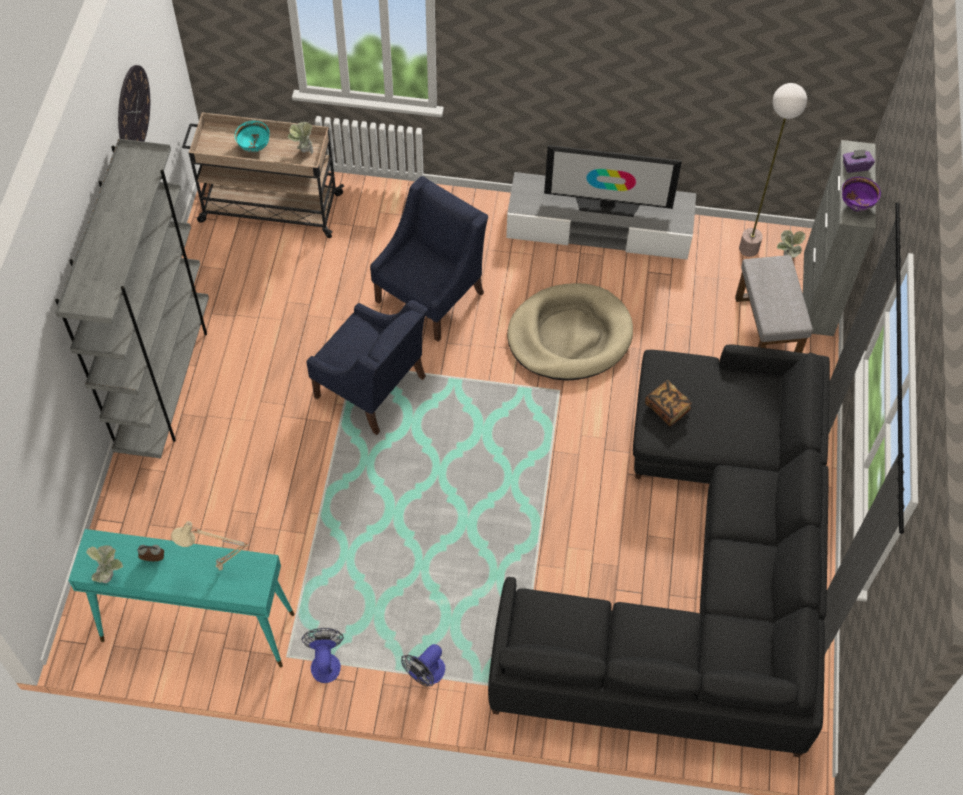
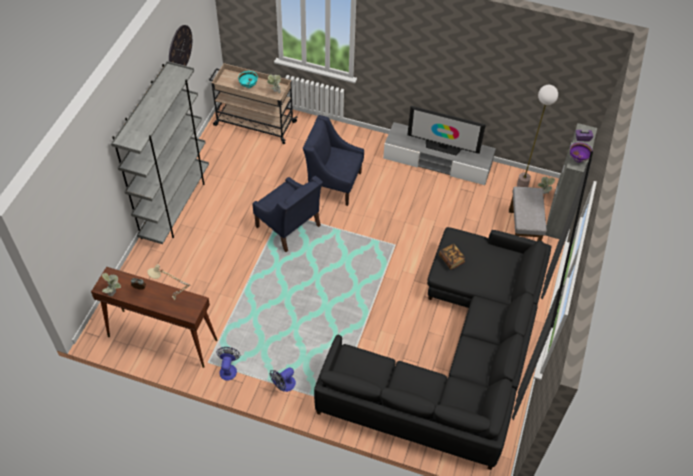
camera: 10 degrees right, 5 degrees down
turquoise console table [68,529,294,667] -> brown console table [91,267,218,368]
blue armchair [370,176,488,342] -> blue armchair turned 120 degrees counterclockwise [303,115,364,206]
beige dog bed [507,283,633,381] -> none

